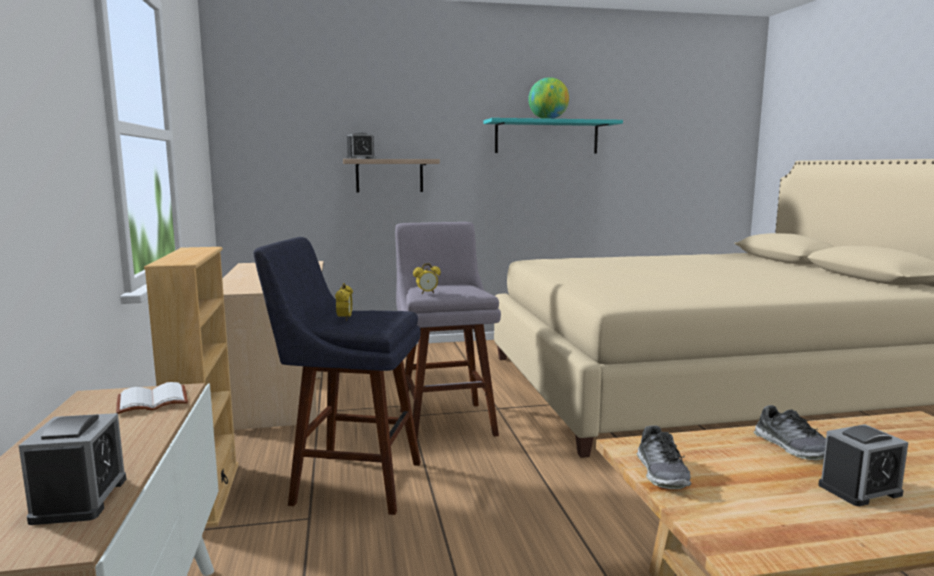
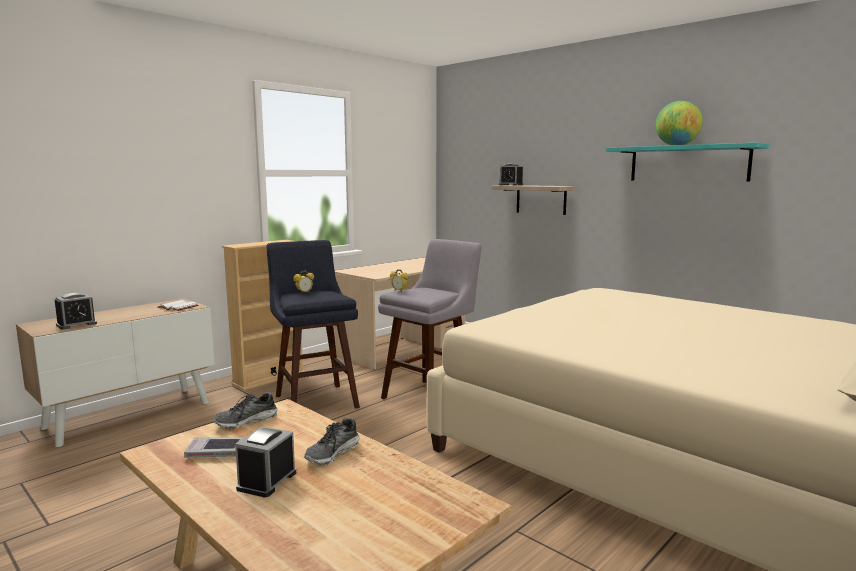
camera: 55 degrees right, 0 degrees up
alarm clock [818,424,908,506] -> alarm clock turned 75 degrees clockwise [235,426,296,497]
none -> book [184,437,243,458]

